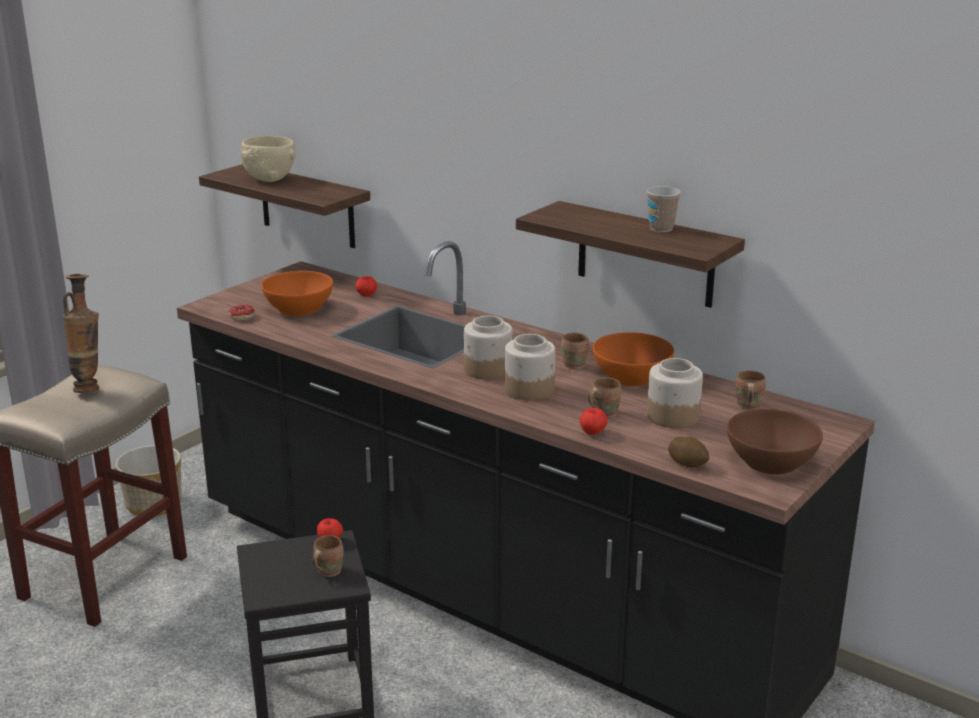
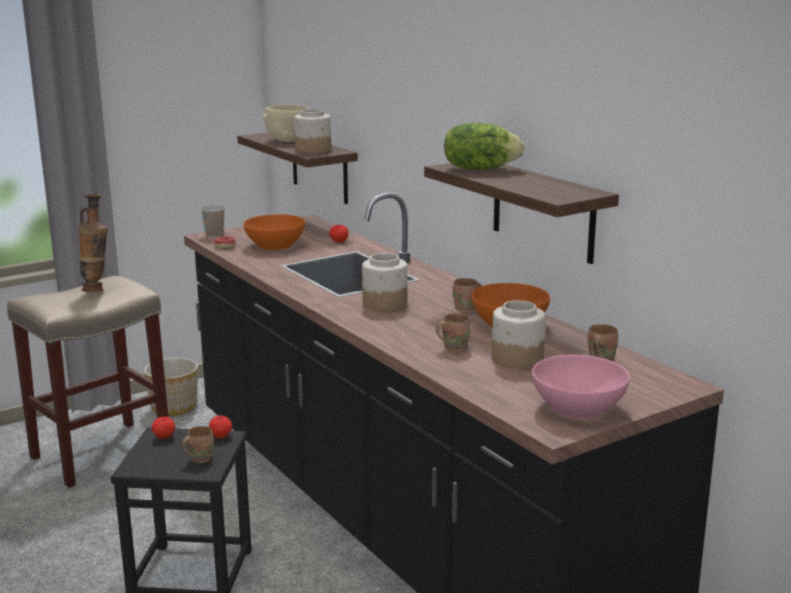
camera: 20 degrees right, 5 degrees down
jar [504,334,555,401] -> jar moved to [294,109,331,153]
apple [580,408,608,435] -> apple moved to [152,417,175,439]
cup [647,186,681,232] -> cup moved to [201,205,225,237]
potato [668,437,709,468] -> none
brown bowl [727,409,823,474] -> pink bowl [532,355,630,419]
none -> lettuce [444,123,525,170]

